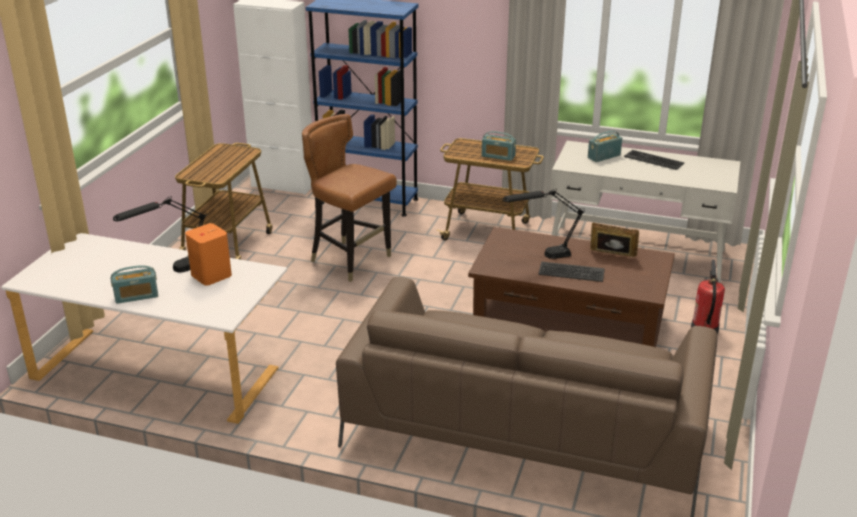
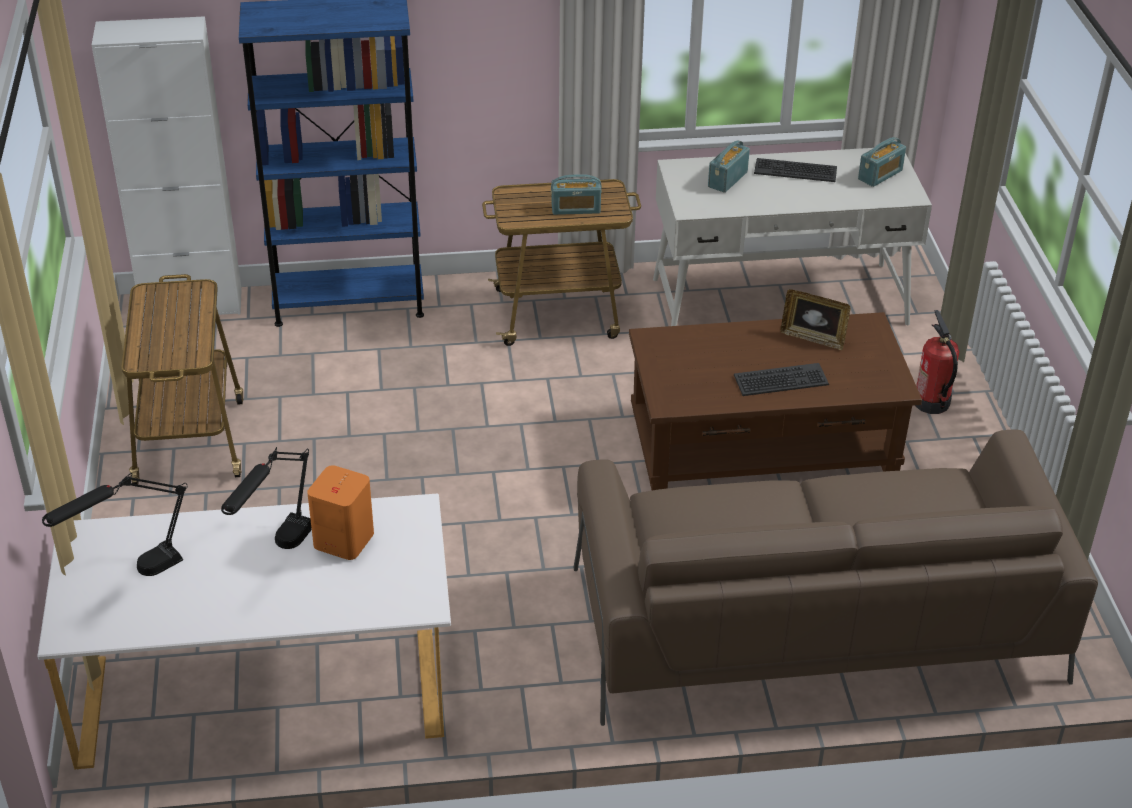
camera: 25 degrees left, 10 degrees up
radio [111,265,158,304] -> radio moved to [858,137,906,187]
brown chair [302,114,397,282] -> none
black table lamp [503,189,585,259] -> black table lamp moved to [42,473,188,576]
picture frame [590,222,639,257] -> picture frame turned 150 degrees counterclockwise [780,289,850,351]

